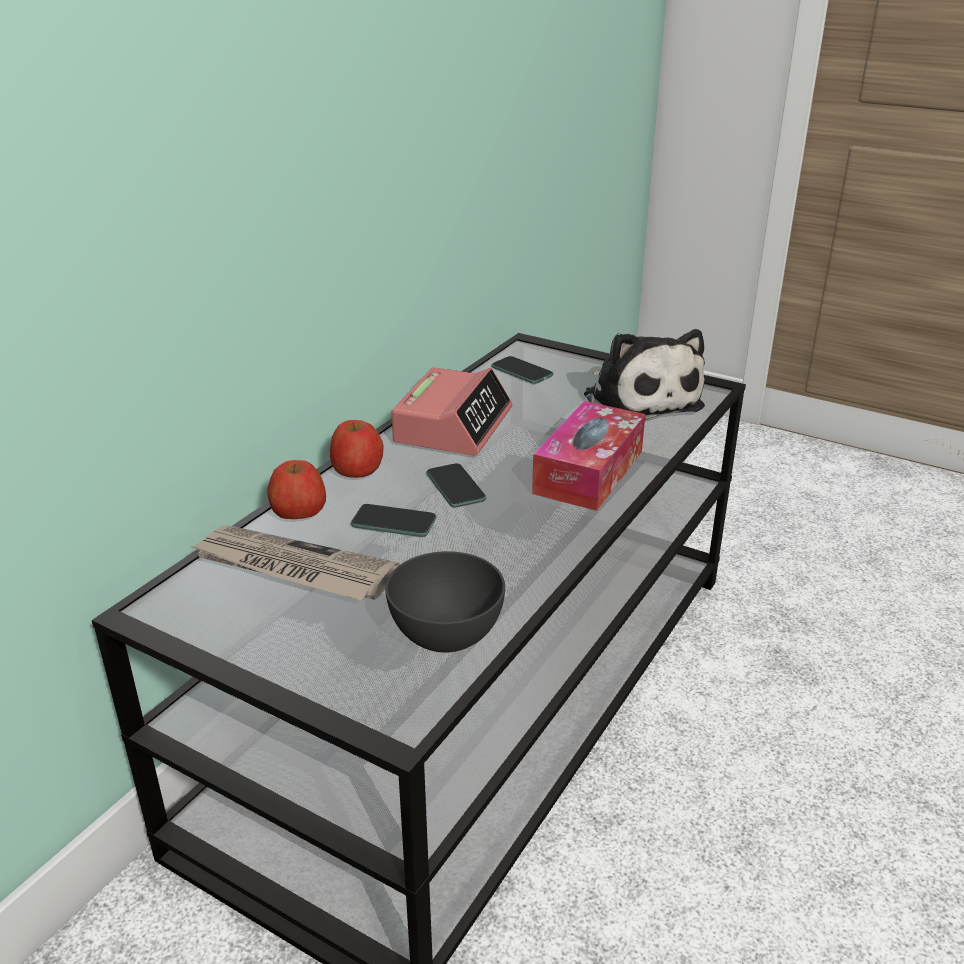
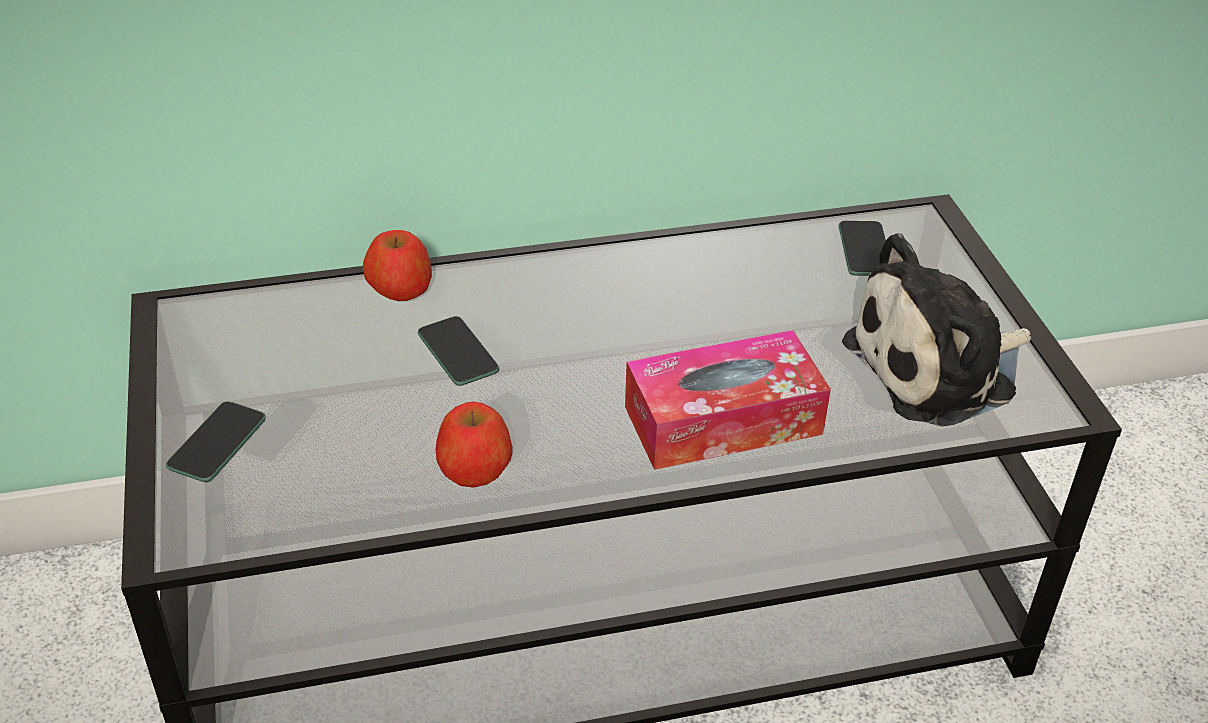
camera: 45 degrees right, 10 degrees up
newspaper [188,525,400,601] -> none
apple [330,420,384,478] -> apple moved to [436,402,513,488]
grey bowl [385,551,505,653] -> none
alarm clock [391,367,512,455] -> none
phone [427,463,486,507] -> phone moved to [166,401,266,482]
plush toy [584,329,705,420] -> plush toy turned 45 degrees clockwise [842,233,1031,427]

